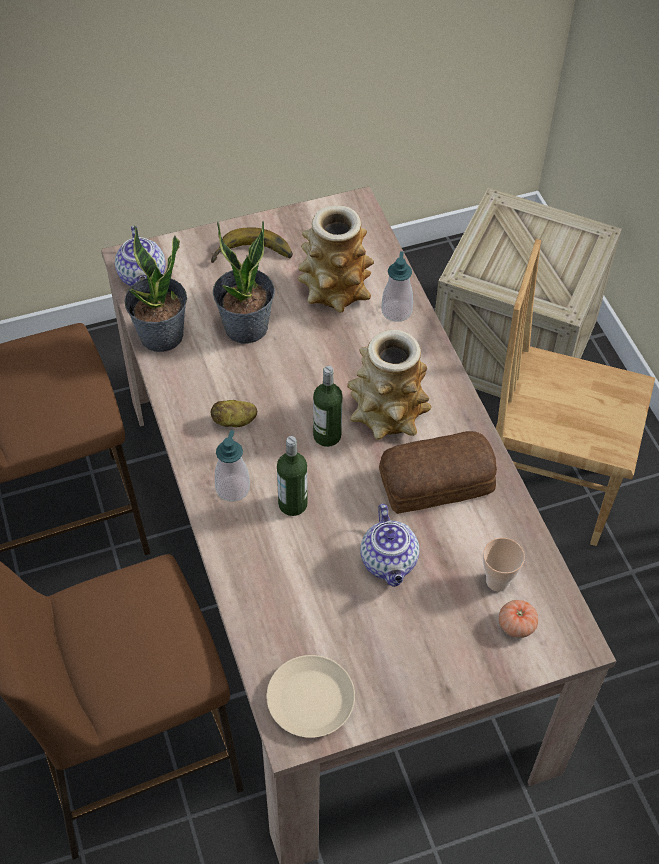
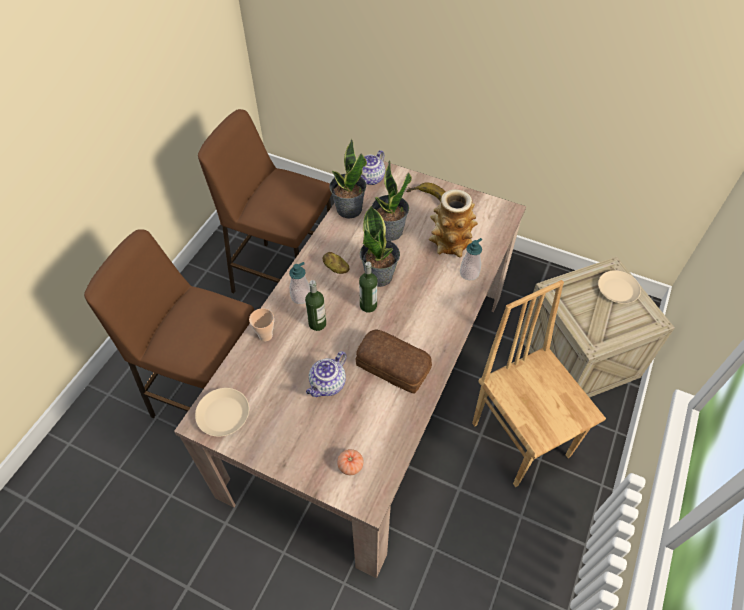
camera: 45 degrees right, 0 degrees up
vase [347,330,431,440] -> none
cup [483,538,525,592] -> cup moved to [249,308,274,341]
none -> potted plant [360,206,400,287]
none -> beige plate [598,270,641,304]

